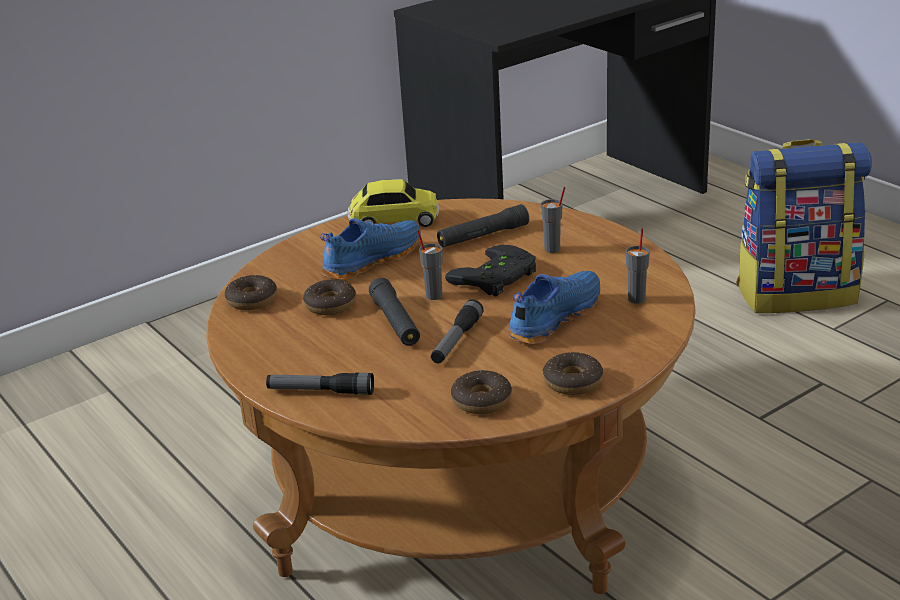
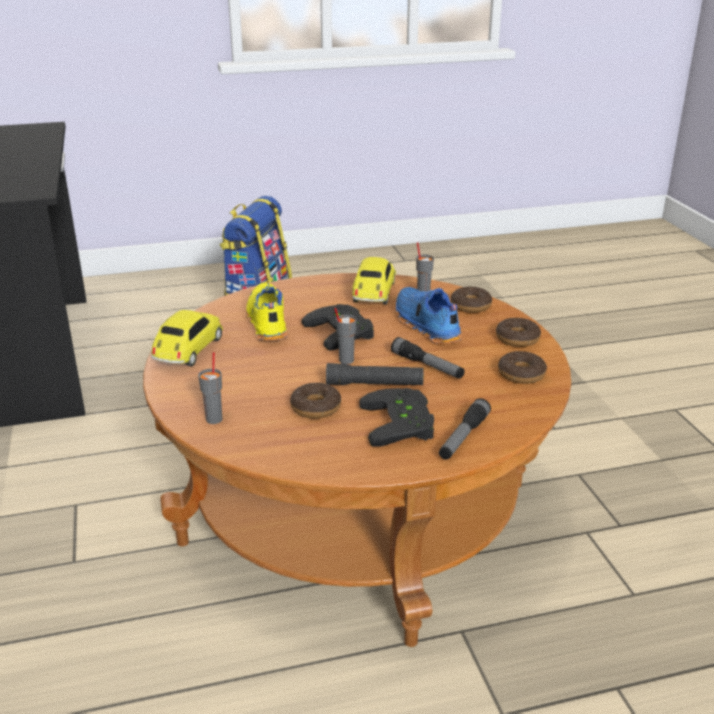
camera: 70 degrees left, 0 degrees up
donut [225,275,277,310] -> donut moved to [451,287,492,313]
blue shoe [320,218,421,281] -> none
black flashlight [437,204,529,247] -> yellow shoe [246,283,288,341]
grey cup [540,187,565,253] -> grey cup moved to [198,352,222,424]
none -> toy car [352,257,396,305]
none -> black game controller [359,388,434,447]

